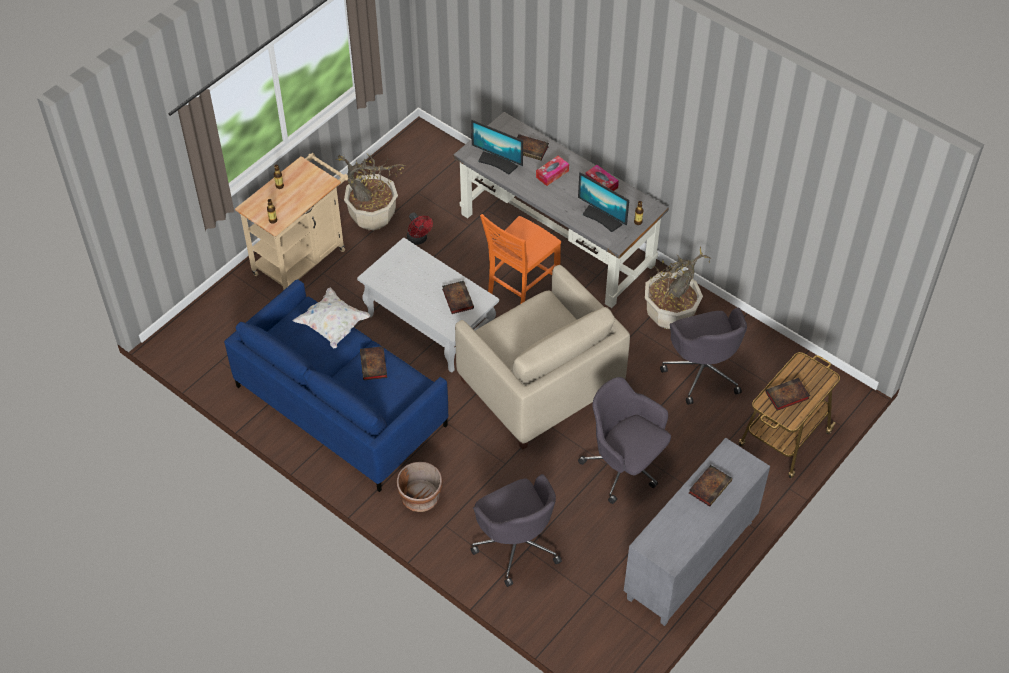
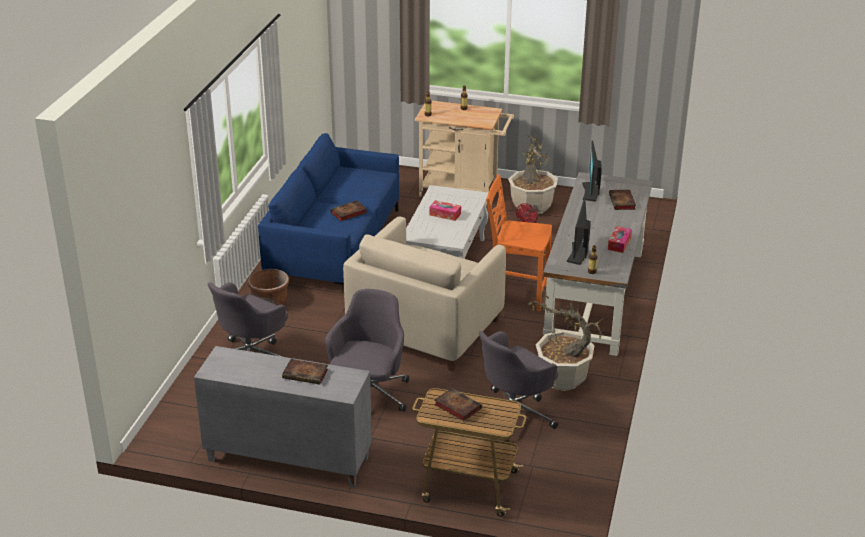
camera: 65 degrees right, 20 degrees down
white pillow [292,288,370,348] -> none
book [442,281,474,314] -> none
tissue box [536,156,569,186] -> tissue box moved to [429,200,461,221]

